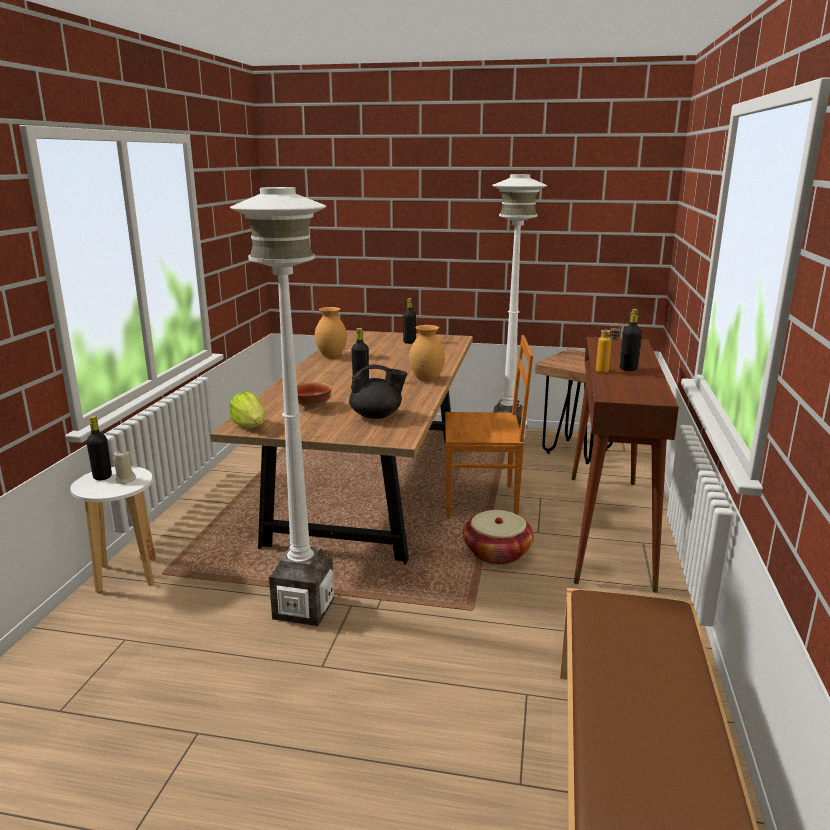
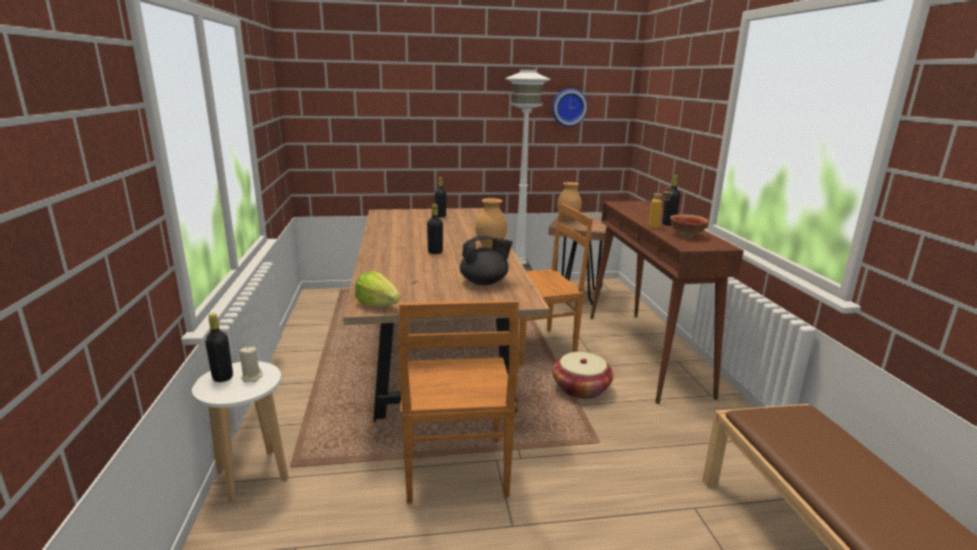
camera: 20 degrees left, 0 degrees up
white floor lamp [230,187,334,626] -> brown chair [399,300,519,504]
bowl [297,382,332,409] -> bowl moved to [670,215,708,237]
brown vase [315,307,347,358] -> brown vase moved to [557,182,582,220]
none -> wall clock [552,88,588,127]

